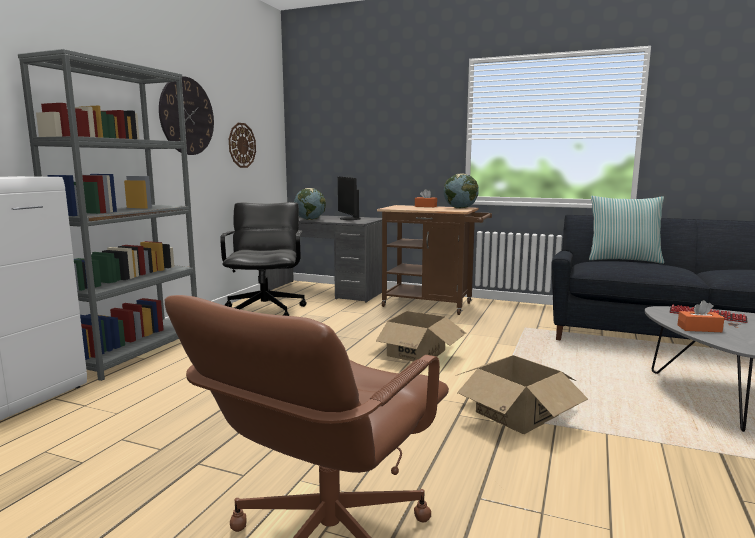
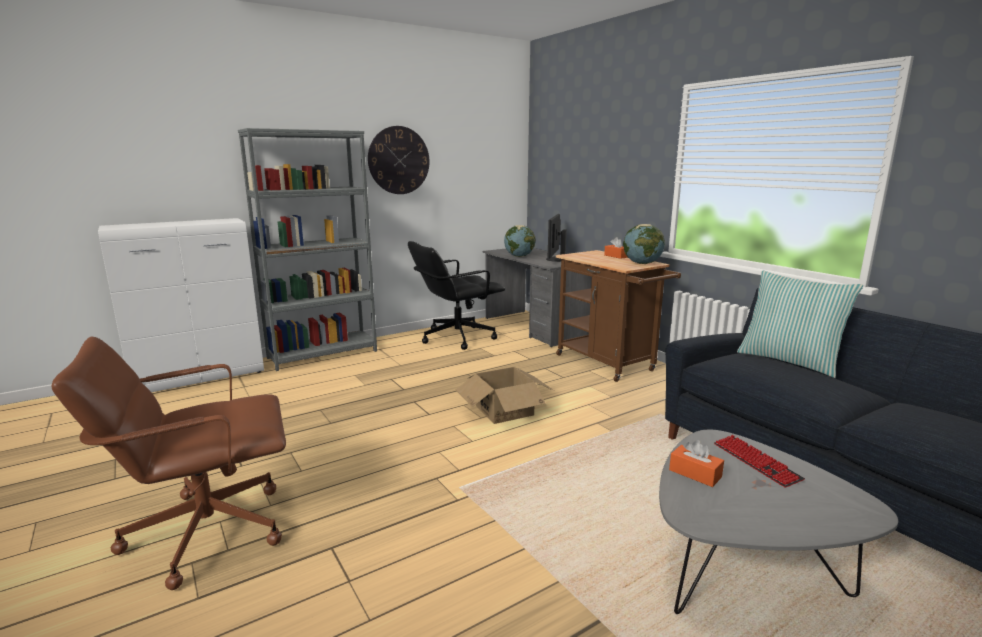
camera: 35 degrees right, 5 degrees up
black office chair [220,202,307,316] -> black office chair turned 150 degrees counterclockwise [408,241,505,350]
wall clock [229,123,256,168] -> none
cardboard box [455,355,588,434] -> none

